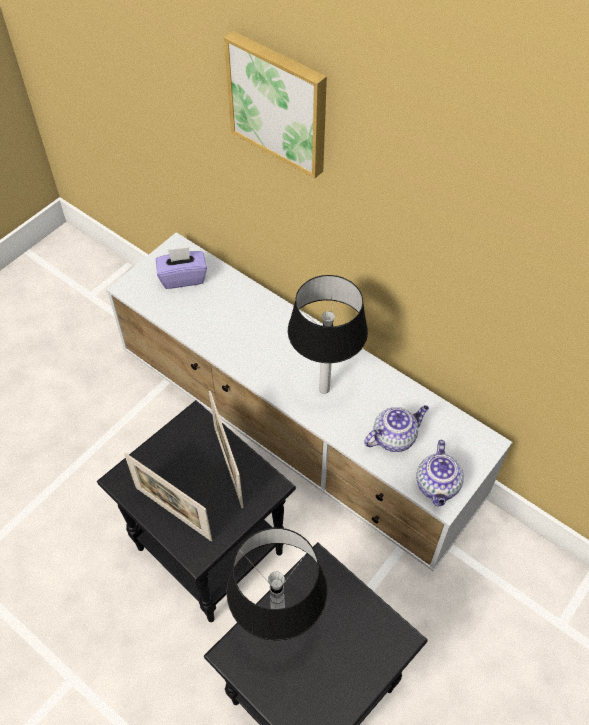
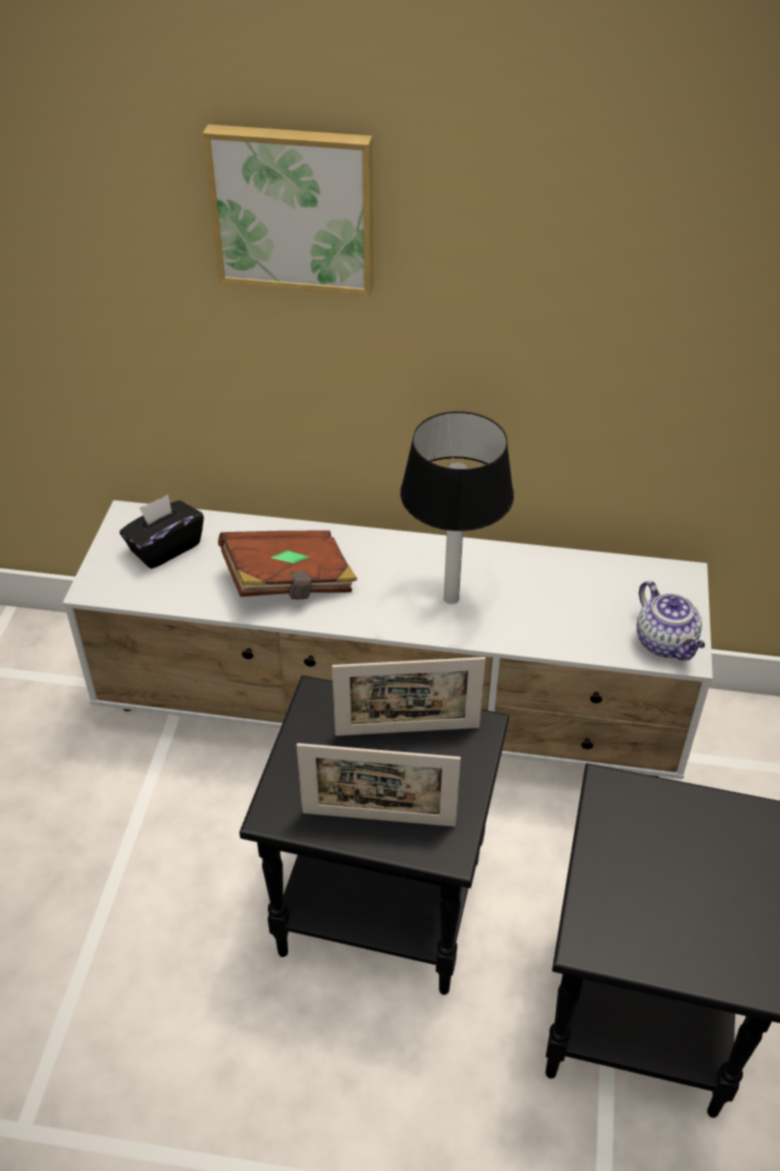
camera: 30 degrees left, 10 degrees down
purple tissue box [156,247,207,289] -> black tissue box [120,495,204,569]
picture frame [209,391,243,508] -> picture frame turned 45 degrees counterclockwise [332,657,486,736]
table lamp [226,528,327,641] -> none
teapot [364,405,429,452] -> none
none -> brown book [218,530,357,599]

